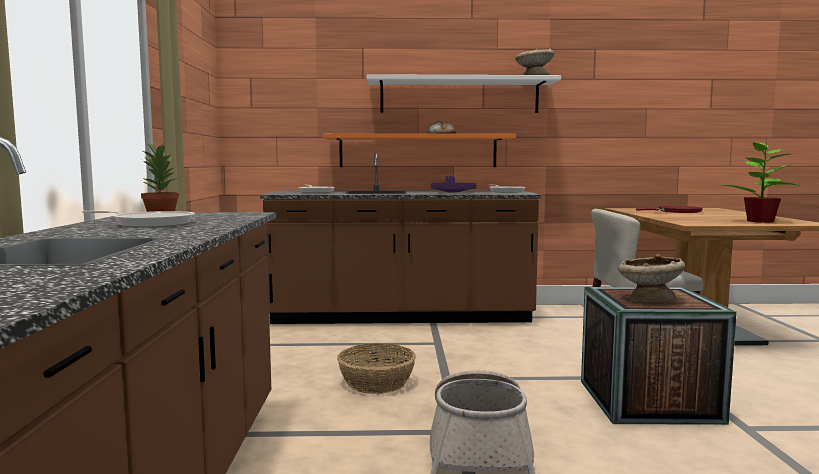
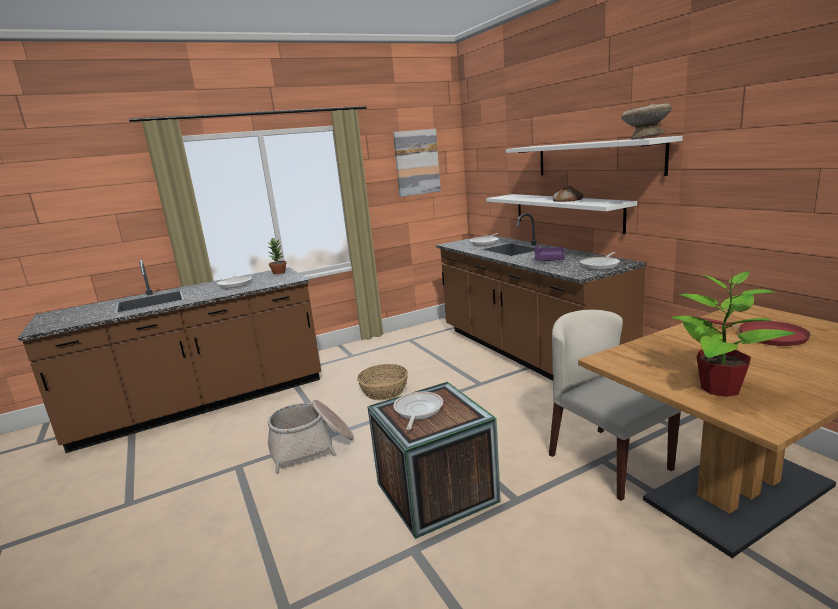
camera: 65 degrees right, 10 degrees up
orange shelf [323,134,516,167] -> white shelf [486,194,637,234]
beige bowl [618,254,685,302] -> frying pan [394,392,443,430]
none -> picture [393,129,441,197]

